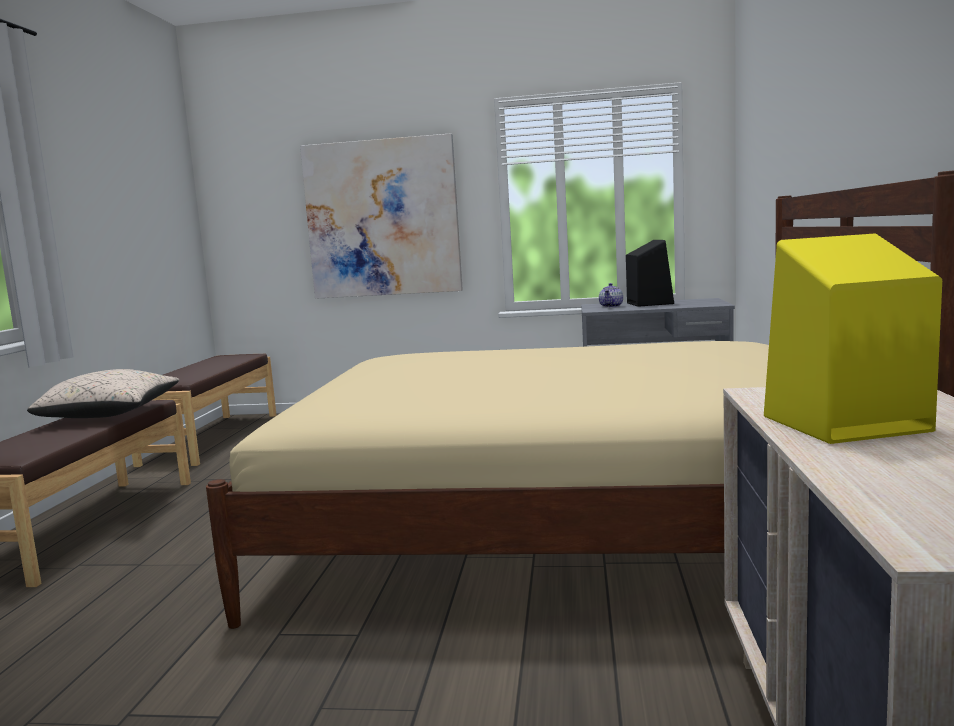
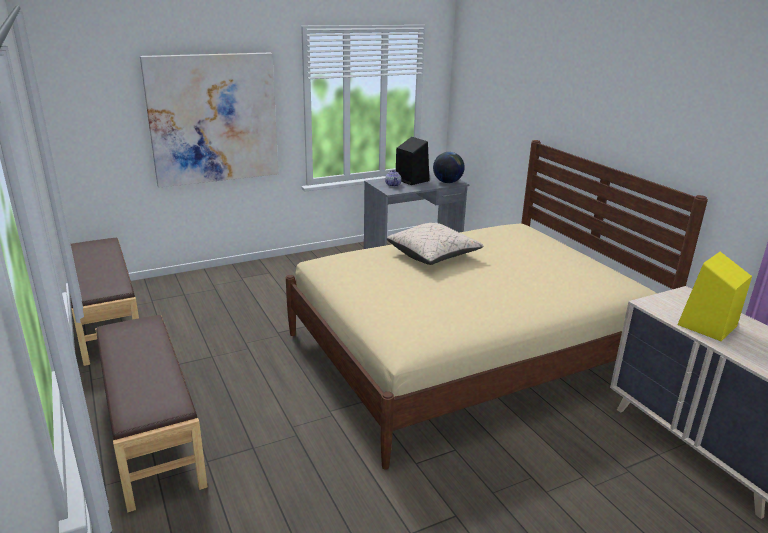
camera: 35 degrees left, 15 degrees up
beige pillow [27,369,179,418] -> beige pillow moved to [387,223,483,265]
none -> globe [433,152,465,183]

